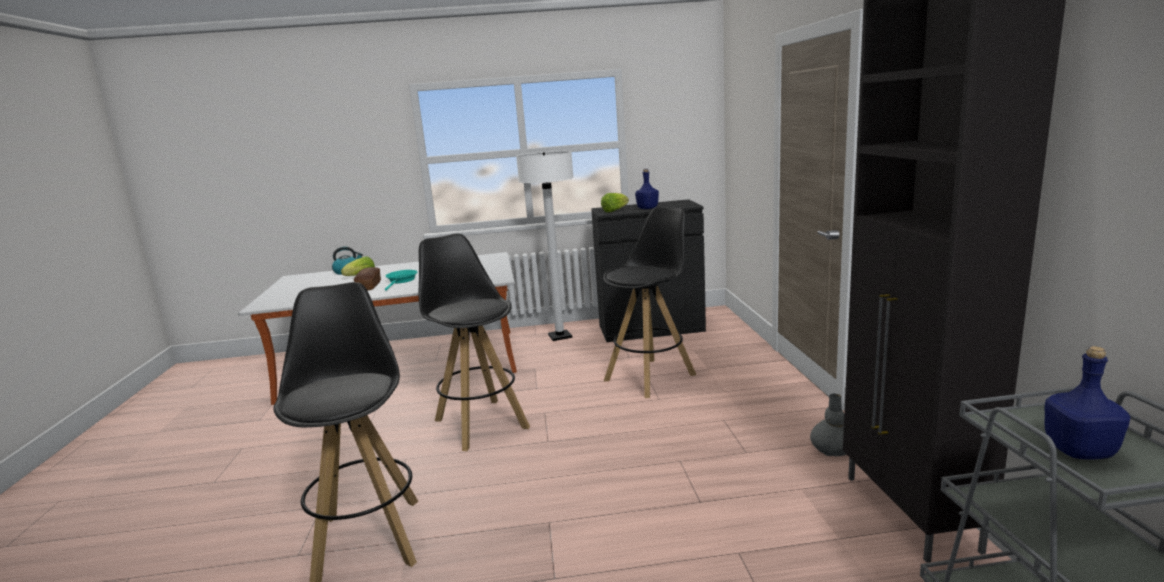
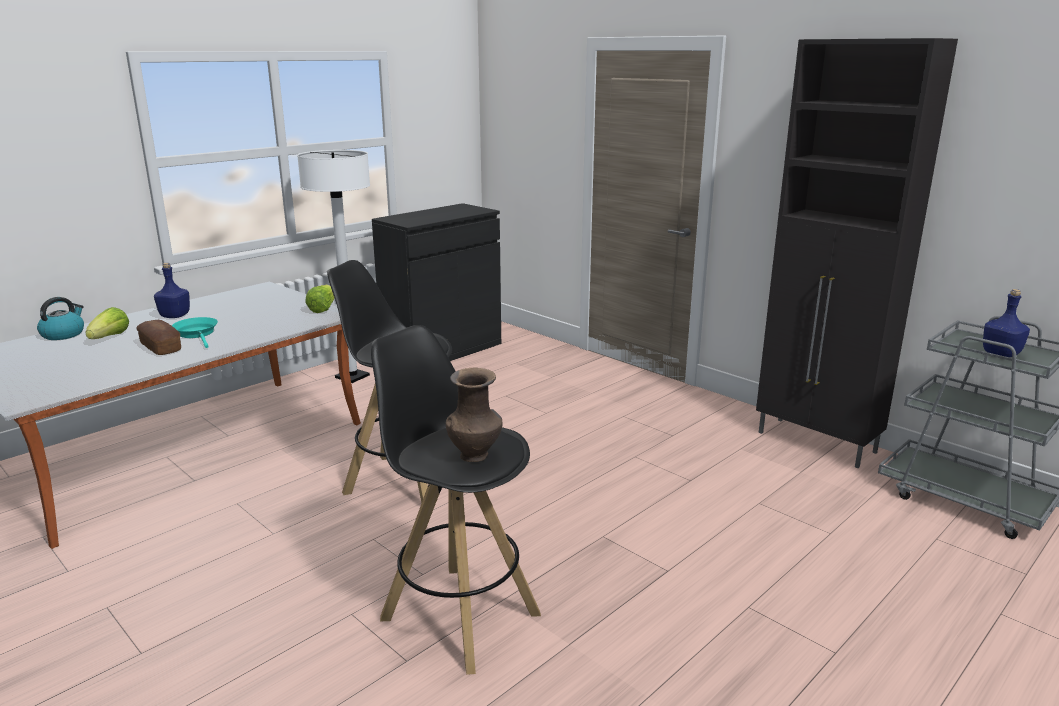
camera: 40 degrees left, 5 degrees up
lettuce [601,193,629,212] -> lettuce moved to [305,285,334,313]
black stool [603,206,696,398] -> none
blue bottle [635,169,659,209] -> blue bottle moved to [154,263,190,318]
grey vase [810,393,847,456] -> none
none -> brown vase [446,368,503,462]

